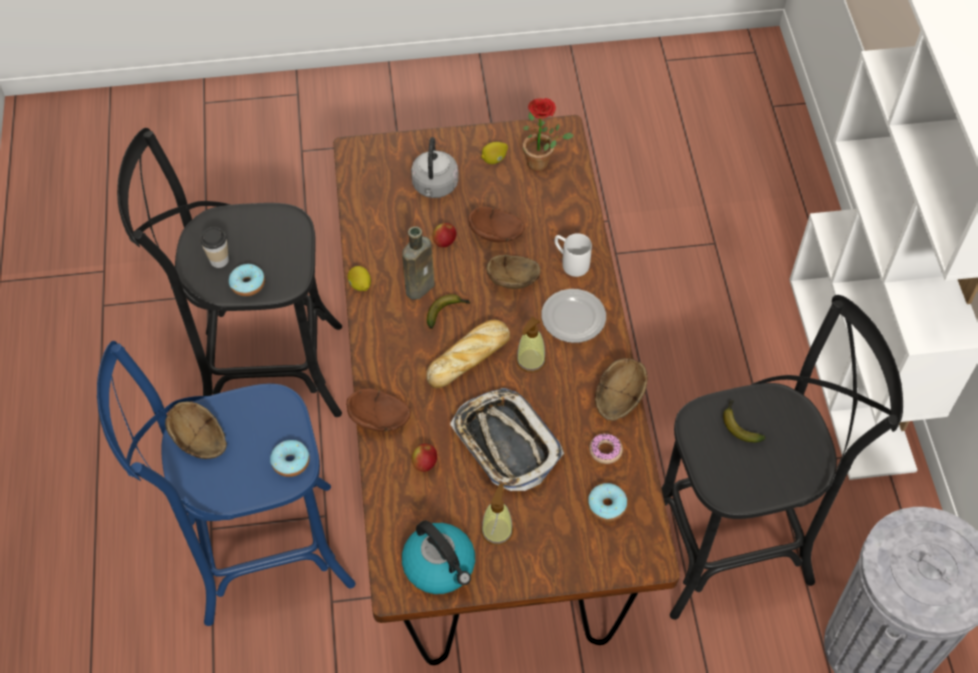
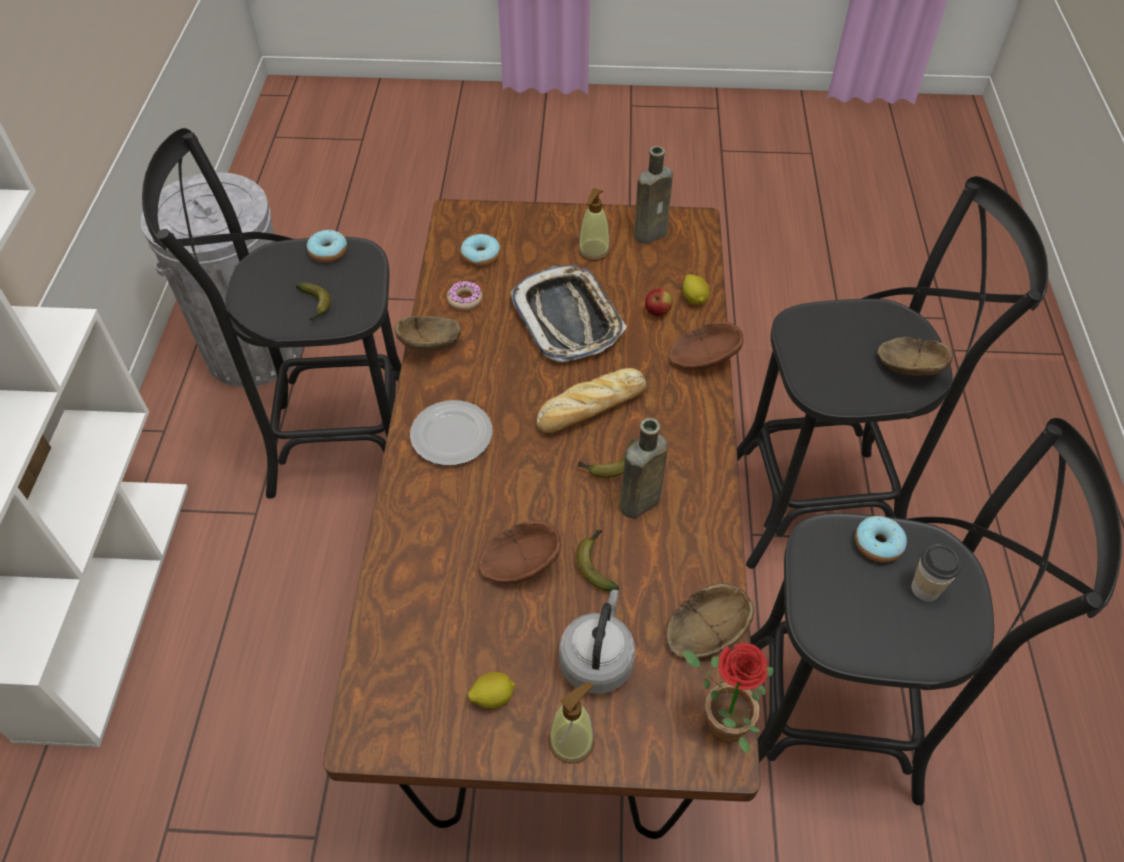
camera: 170 degrees left, 5 degrees down
blue stool [97,341,356,626] -> black stool [737,176,1048,569]
donut [270,440,310,477] -> donut moved to [307,230,347,263]
lemon [348,266,371,291] -> lemon moved to [683,274,709,305]
kettle [402,520,475,594] -> brown bottle [634,146,673,244]
apple [432,223,456,247] -> banana [576,530,619,592]
brown bowl [486,255,541,289] -> brown bowl moved to [666,583,755,659]
soap dispenser [516,317,546,373] -> soap dispenser moved to [549,682,595,764]
potted plant [522,98,574,171] -> potted plant moved to [683,643,774,754]
white mug [555,233,592,277] -> none

